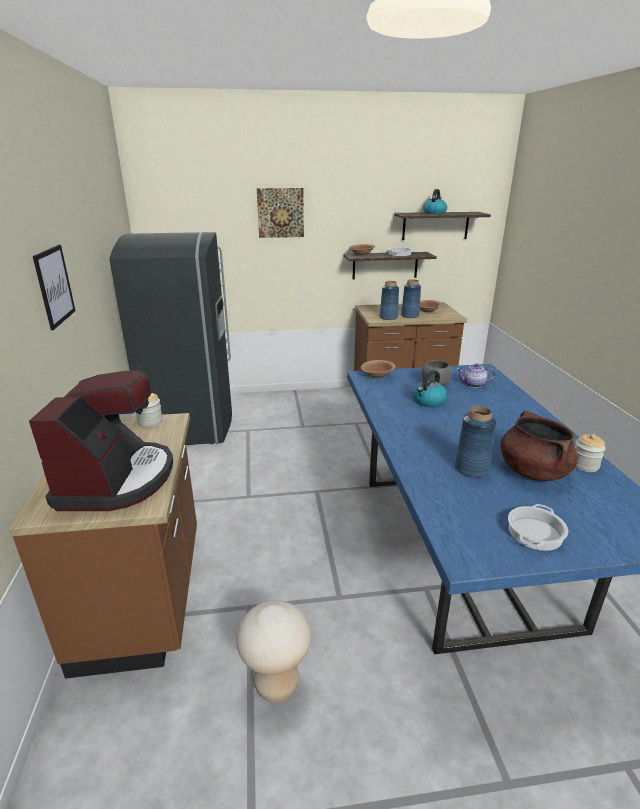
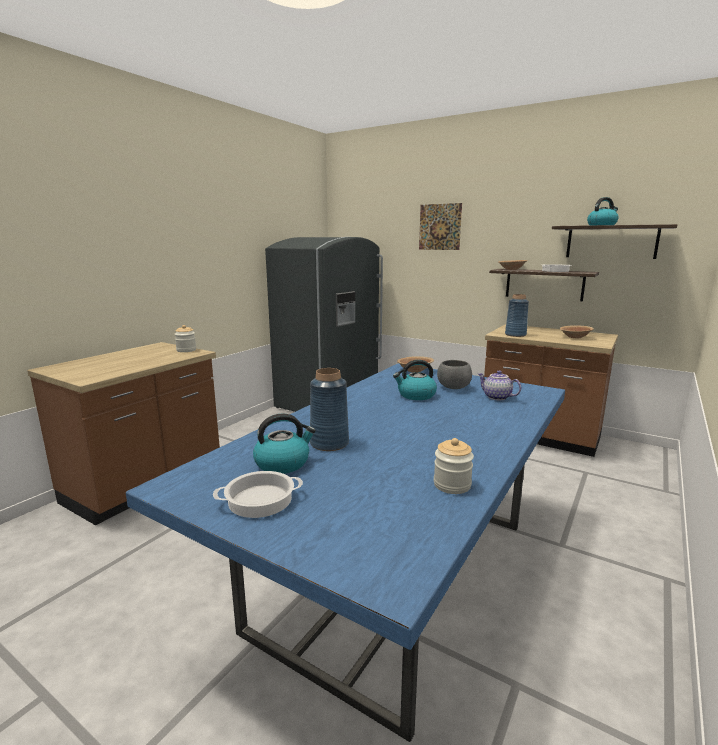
camera: 40 degrees right, 10 degrees down
coffee machine [29,370,173,511] -> none
picture [33,245,76,330] -> none
beige stool [236,600,311,703] -> none
blue vase [401,279,421,318] -> none
brown cooking pot [501,411,578,481] -> none
none -> kettle [253,413,316,474]

